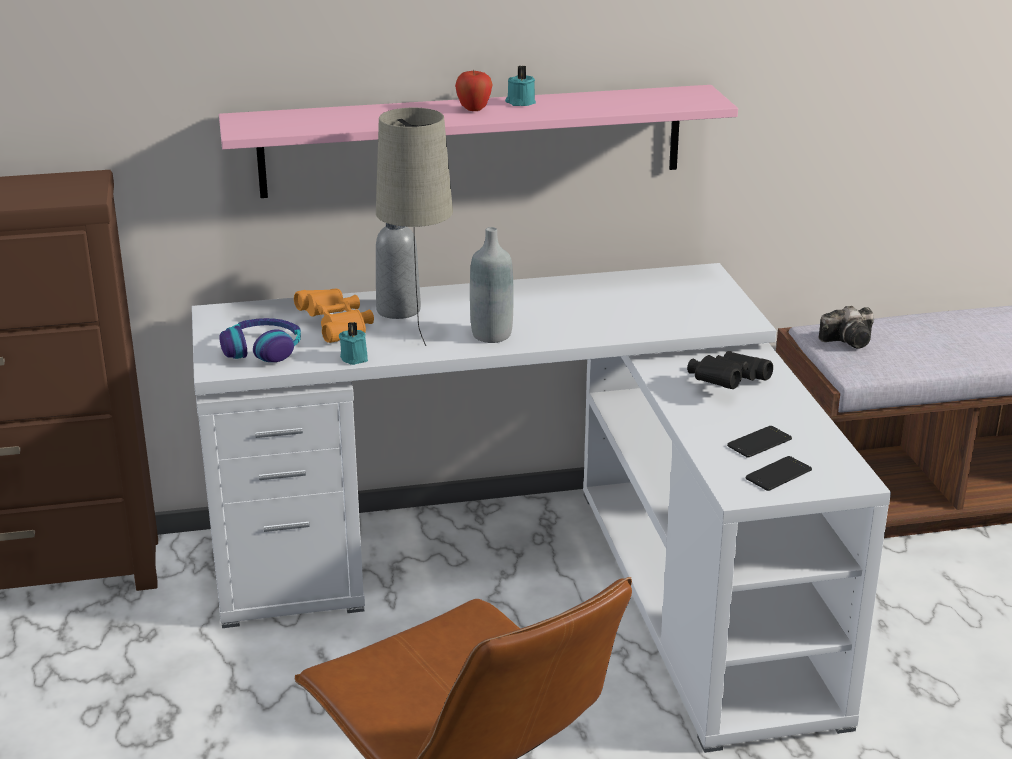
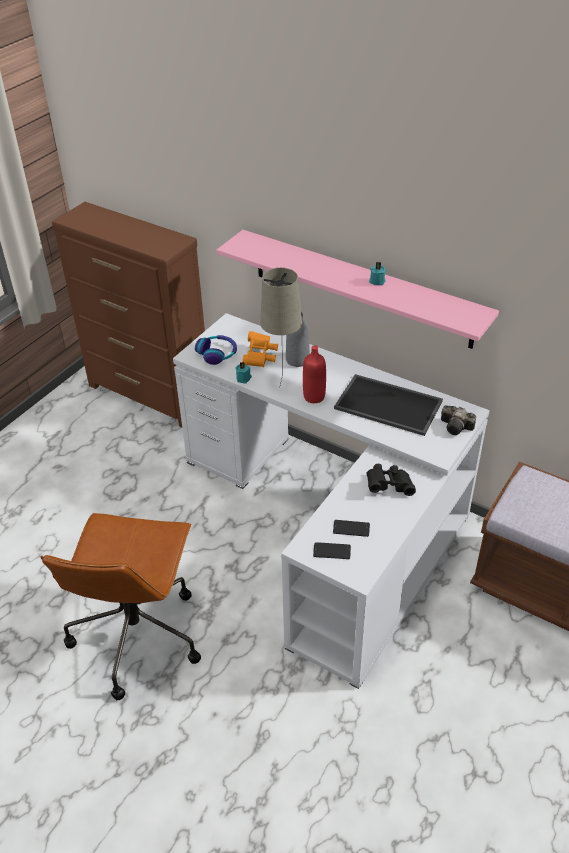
camera: 45 degrees right, 15 degrees up
apple [455,69,493,111] -> none
grey bottle [470,227,514,343] -> red bottle [303,345,326,403]
camera [819,306,874,349] -> camera moved to [441,405,476,435]
none -> tray [334,374,443,436]

